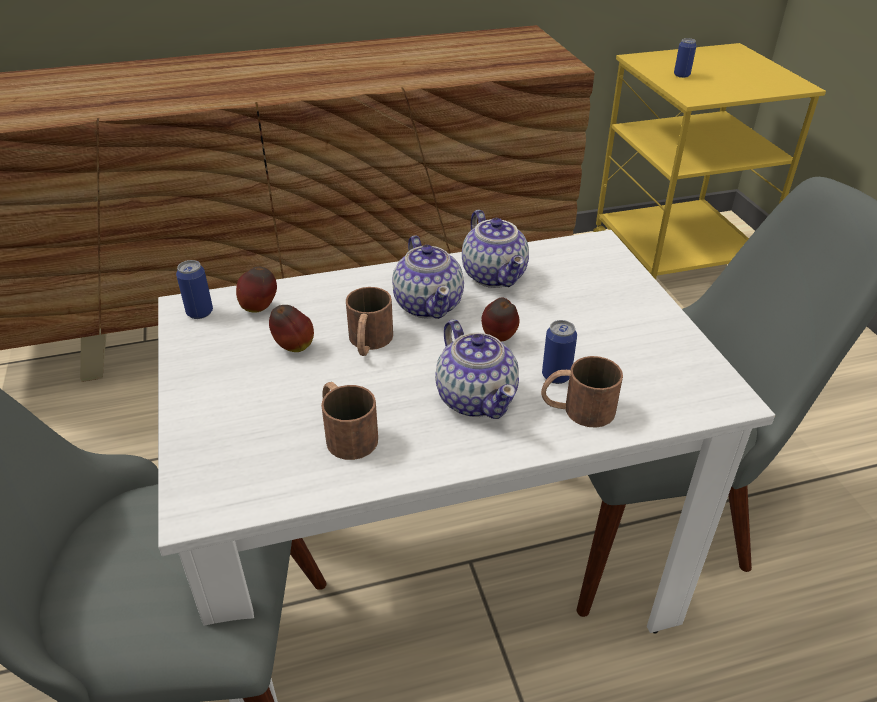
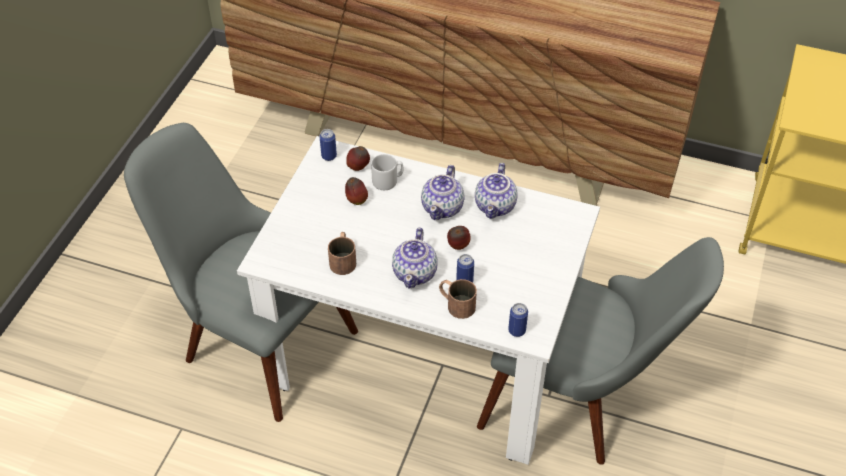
camera: 35 degrees right, 10 degrees up
brown mug [346,287,393,356] -> none
can [674,38,697,78] -> can moved to [508,303,528,337]
none -> grey mug [371,154,404,190]

